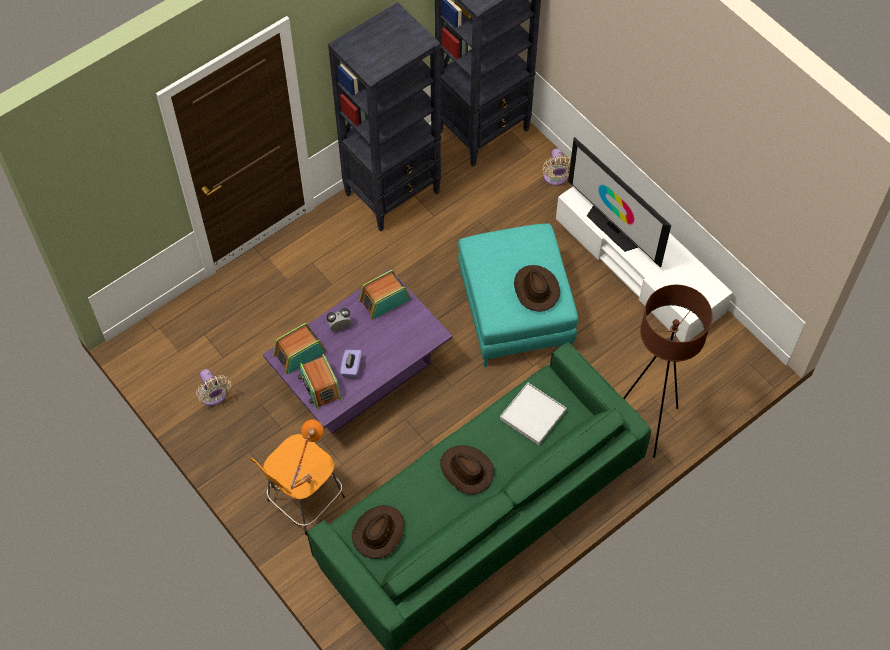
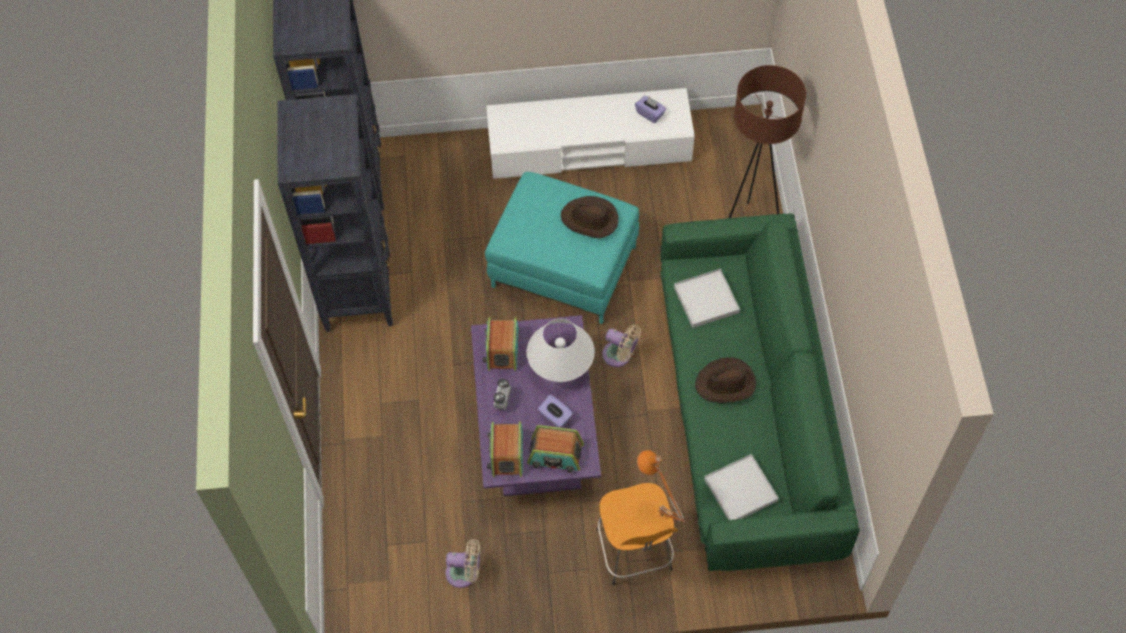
camera: 55 degrees left, 0 degrees up
brown hat [352,505,404,559] -> white tray [704,454,779,520]
beige fan [542,148,571,186] -> beige fan moved to [602,324,641,367]
television [568,137,671,267] -> none
none -> white table lamp [527,319,595,382]
none -> purple tissue box [635,96,666,123]

